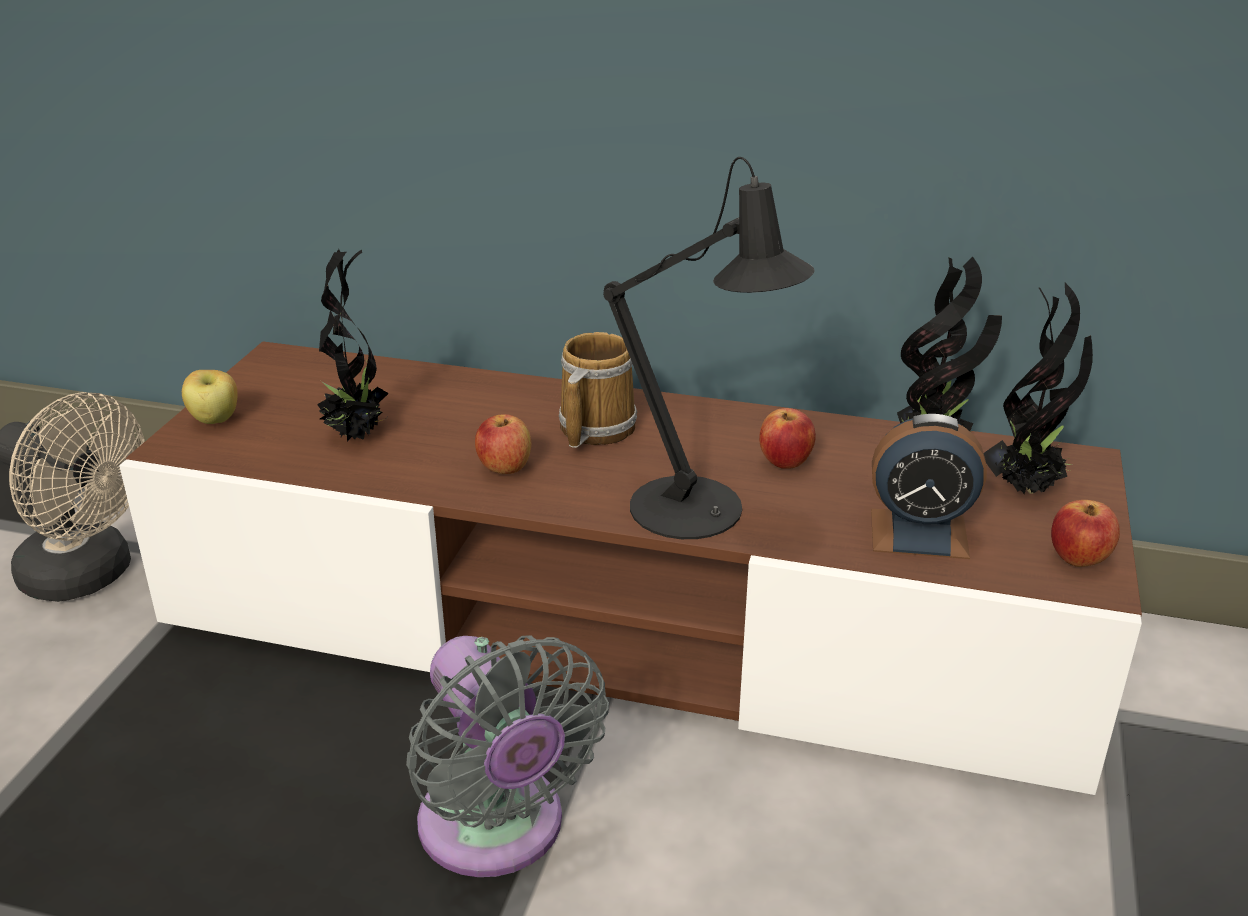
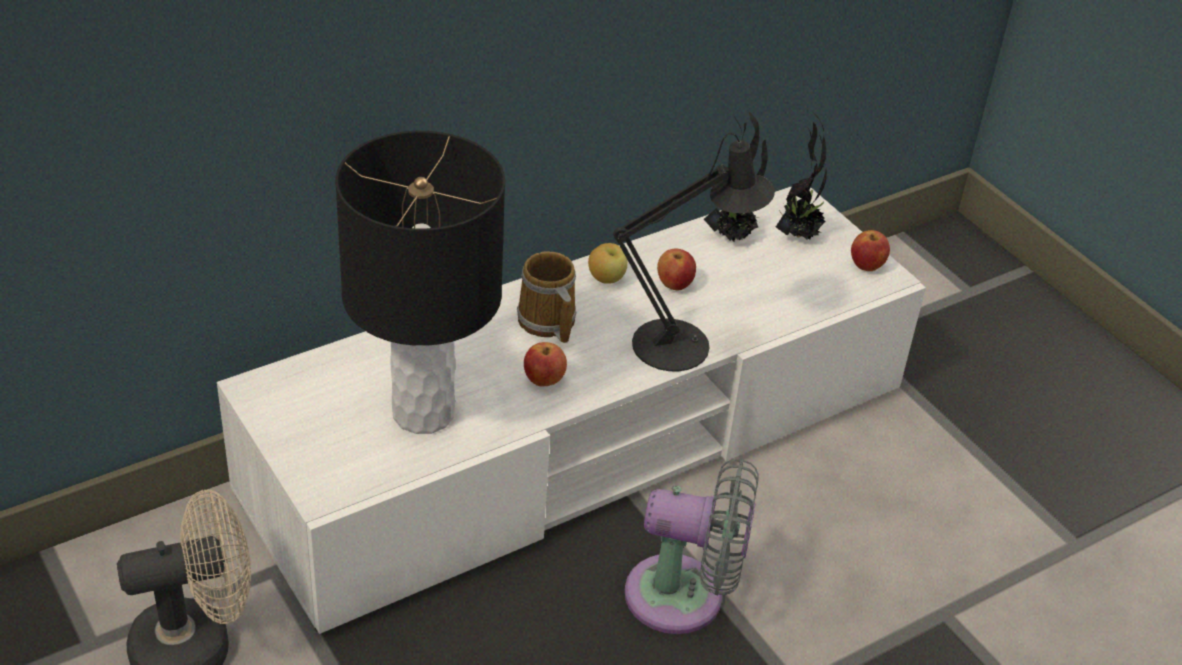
camera: 50 degrees left, 10 degrees up
brown tv stand [119,341,1142,795] -> white tv stand [217,186,926,634]
apple [182,370,238,424] -> apple moved to [588,243,628,284]
potted plant [317,249,389,442] -> black table lamp [335,131,505,434]
alarm clock [871,414,987,559] -> none

